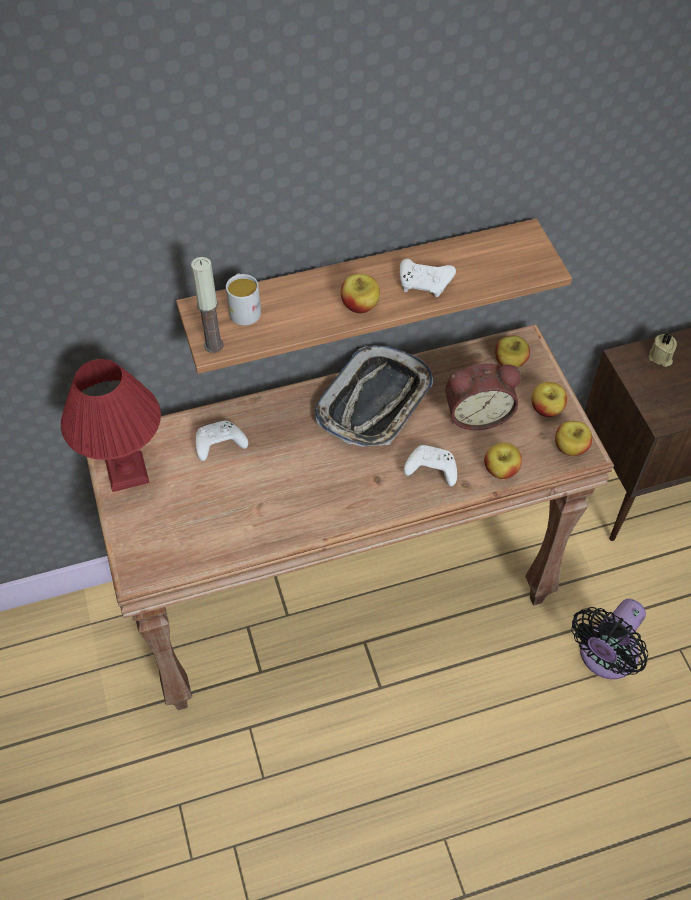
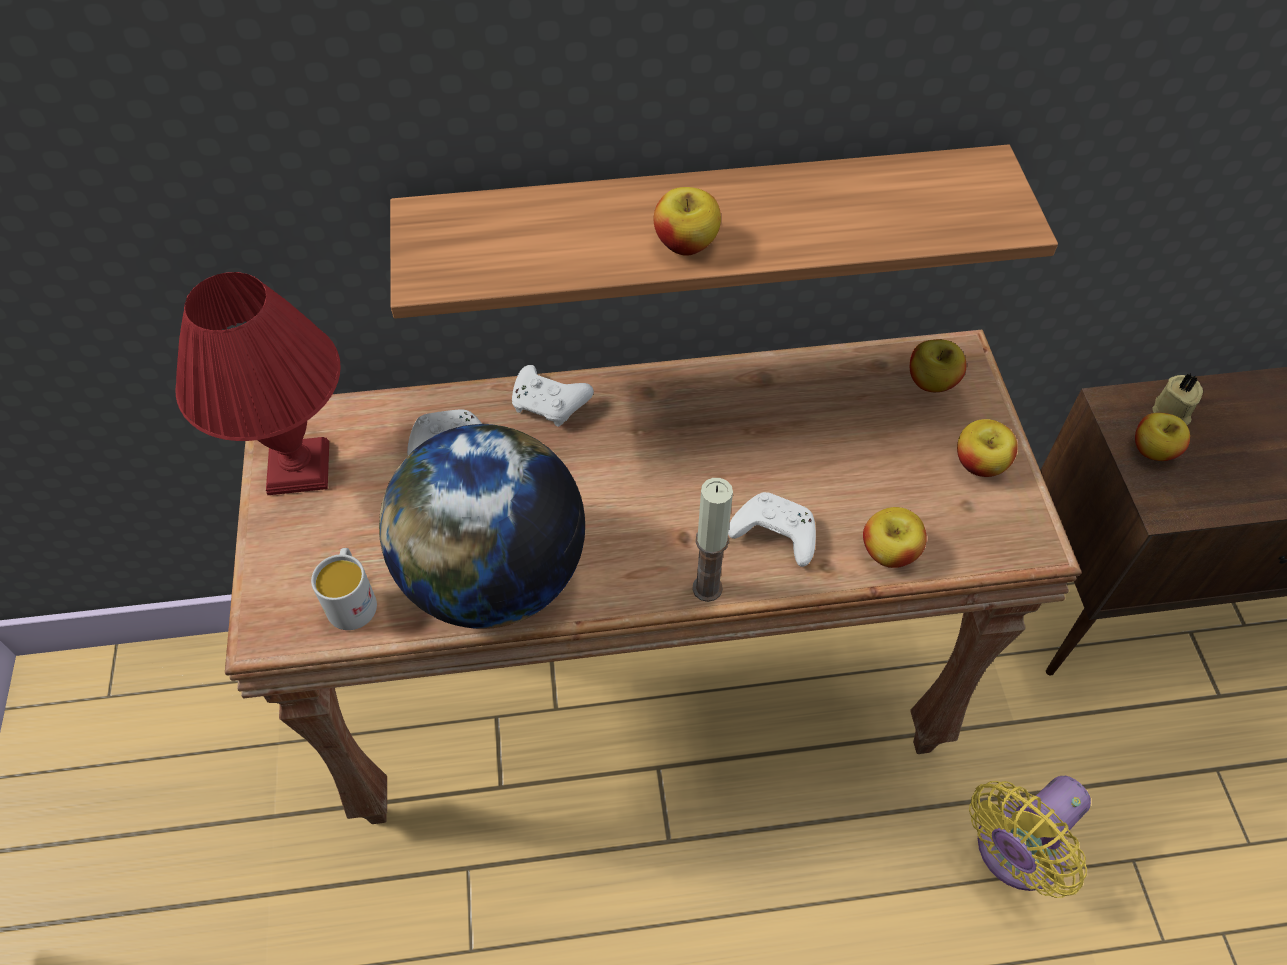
camera: 10 degrees right, 0 degrees up
candle [191,257,224,353] -> candle moved to [692,478,733,602]
white mug [226,273,261,325] -> white mug moved to [311,548,377,630]
tray [315,345,433,447] -> none
white game controller [400,259,456,297] -> white game controller moved to [512,365,594,427]
alarm clock [445,363,521,430] -> none
apple [555,421,592,456] -> apple moved to [1135,413,1190,461]
black fan [571,599,648,679] -> yellow fan [969,776,1091,898]
none -> globe [379,424,585,629]

